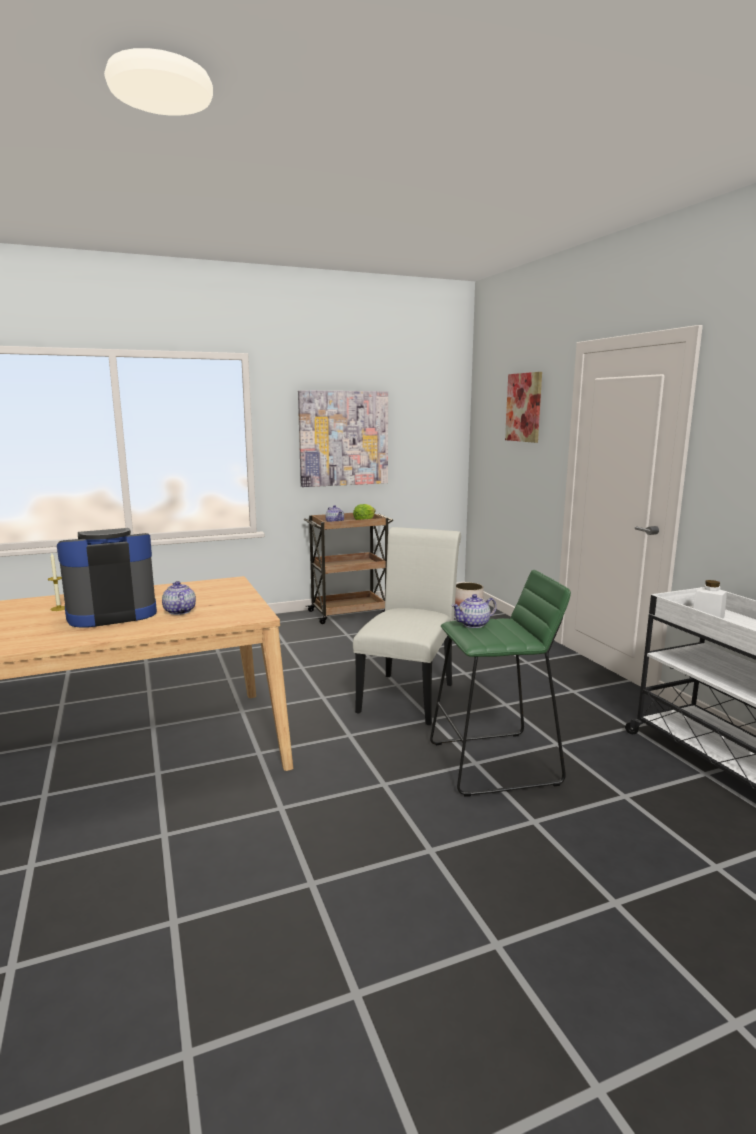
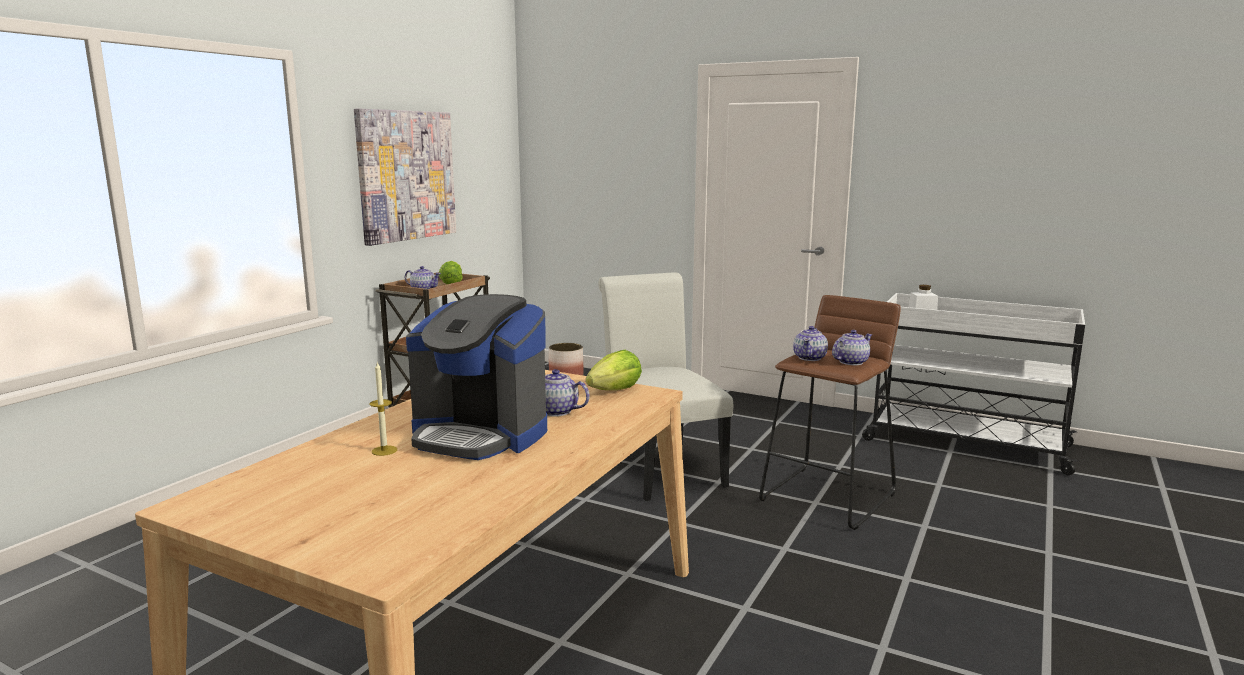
camera: 40 degrees left, 0 degrees up
coffee machine [57,528,157,628] -> coffee machine turned 90 degrees counterclockwise [406,294,547,460]
green stool [430,570,571,796] -> brown stool [759,295,901,530]
picture [505,372,542,443] -> none
none -> lettuce [586,350,642,390]
none -> teapot [832,330,872,365]

